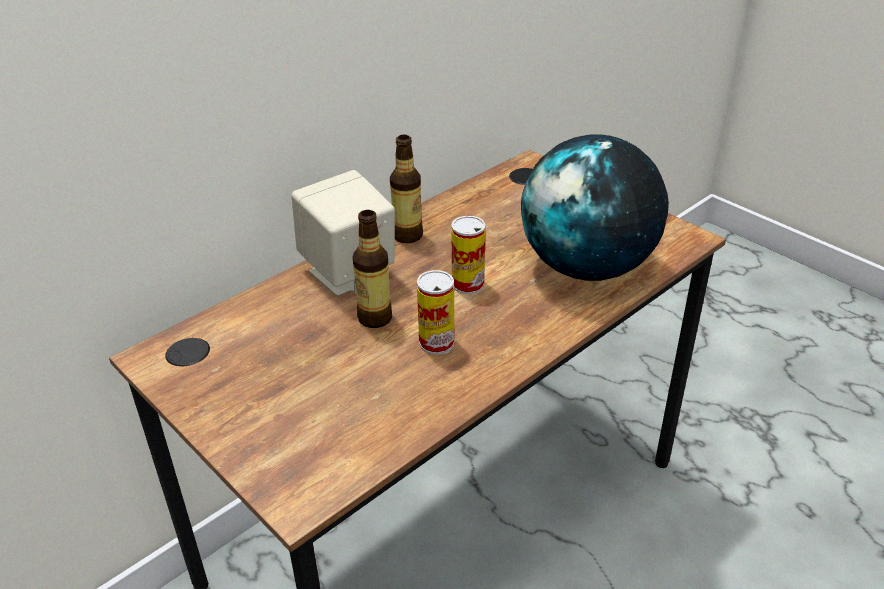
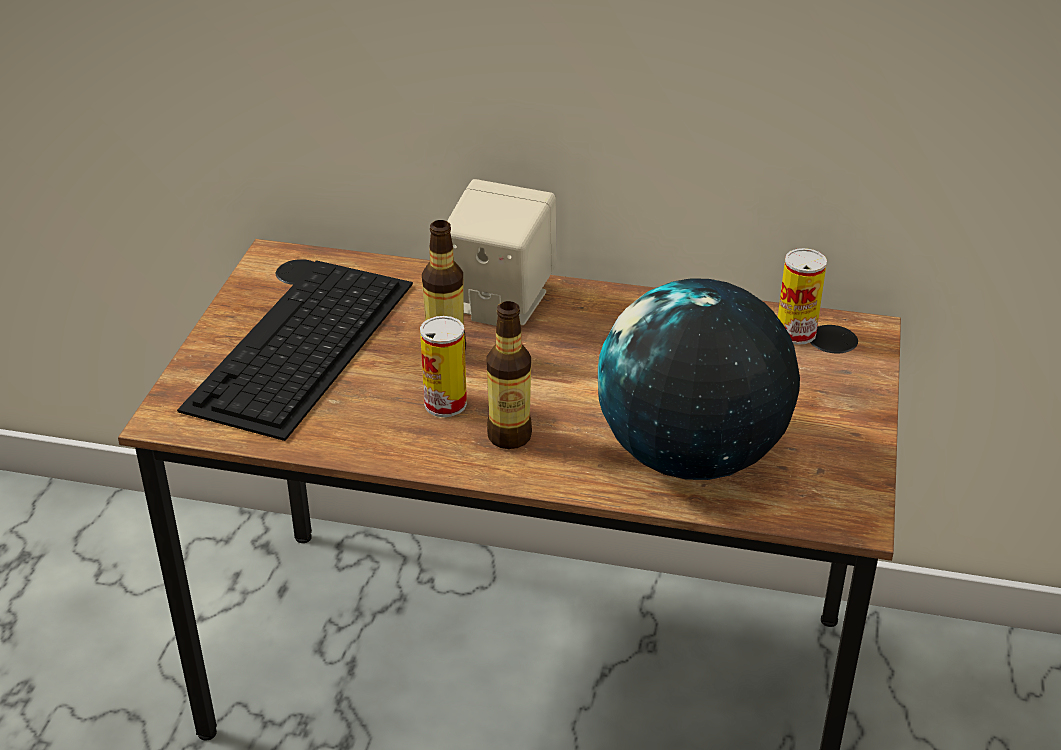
camera: 55 degrees right, 0 degrees up
bottle [390,135,423,243] -> bottle moved to [486,301,532,449]
can [451,216,486,294] -> can moved to [778,248,827,345]
none -> keyboard [177,260,413,441]

